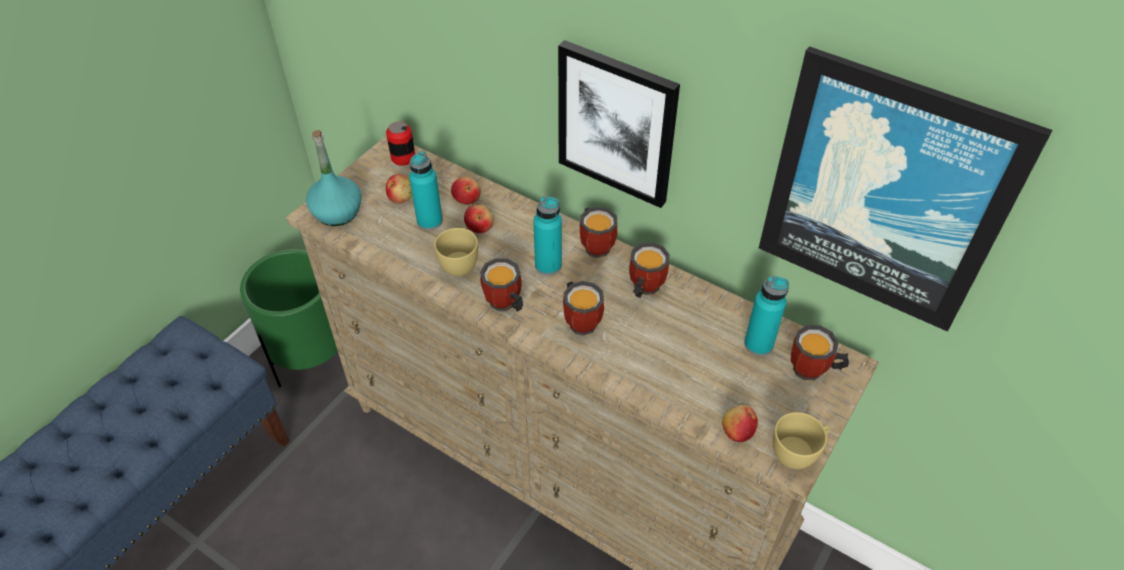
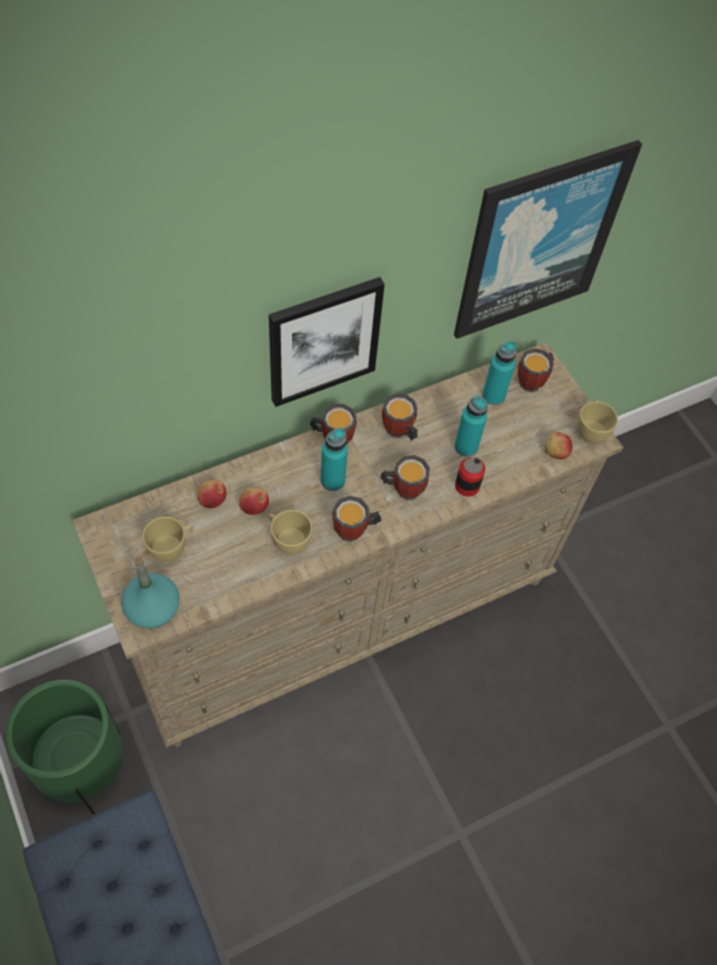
camera: 65 degrees left, 10 degrees up
can [386,122,415,166] -> can moved to [455,457,485,497]
apple [386,174,412,203] -> yellow cup [142,517,194,562]
turquoise bottle [409,151,443,230] -> turquoise bottle moved to [454,395,488,457]

